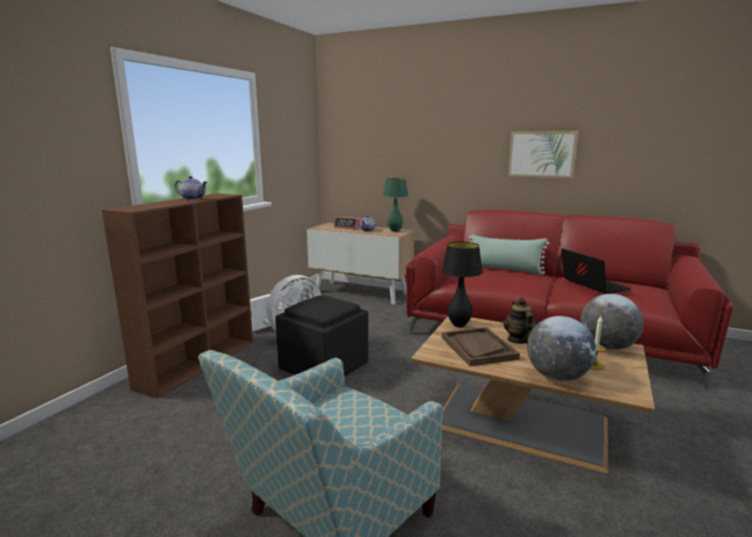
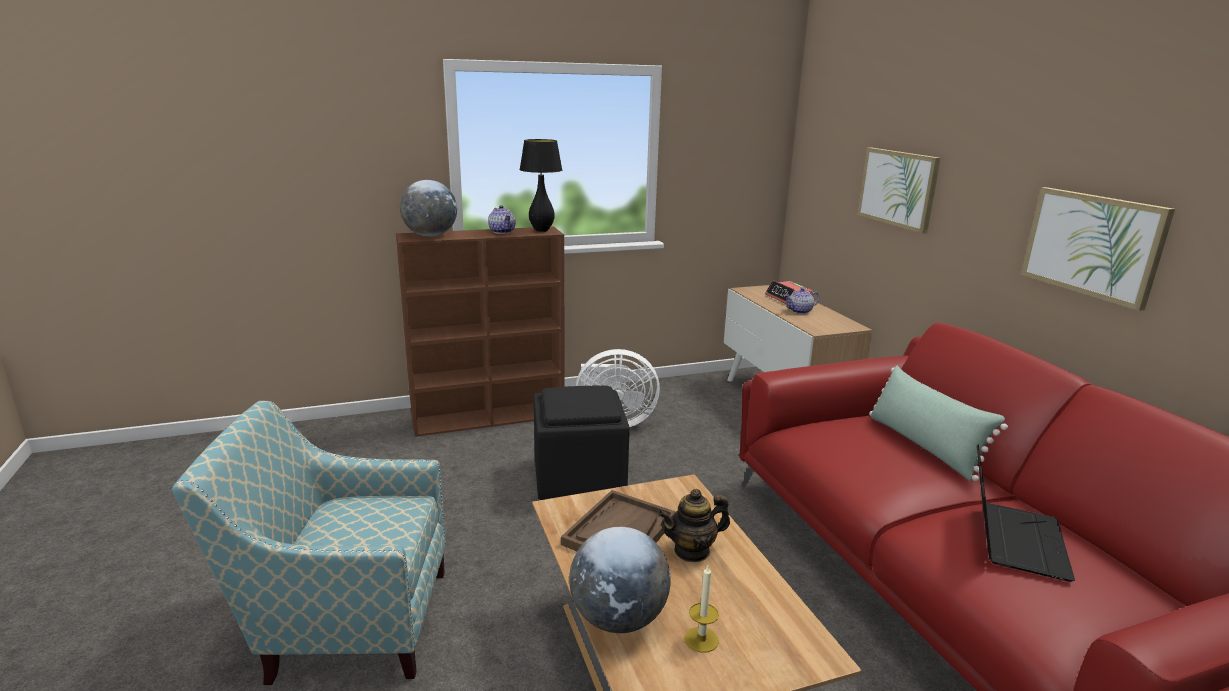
camera: 45 degrees right, 5 degrees up
green table lamp [383,178,408,232] -> none
black table lamp [441,242,483,327] -> black table lamp moved to [519,139,562,232]
teapot [504,298,537,344] -> teapot turned 150 degrees counterclockwise [658,489,730,562]
globe [581,294,644,350] -> globe moved to [400,180,457,237]
none -> picture [857,148,941,234]

